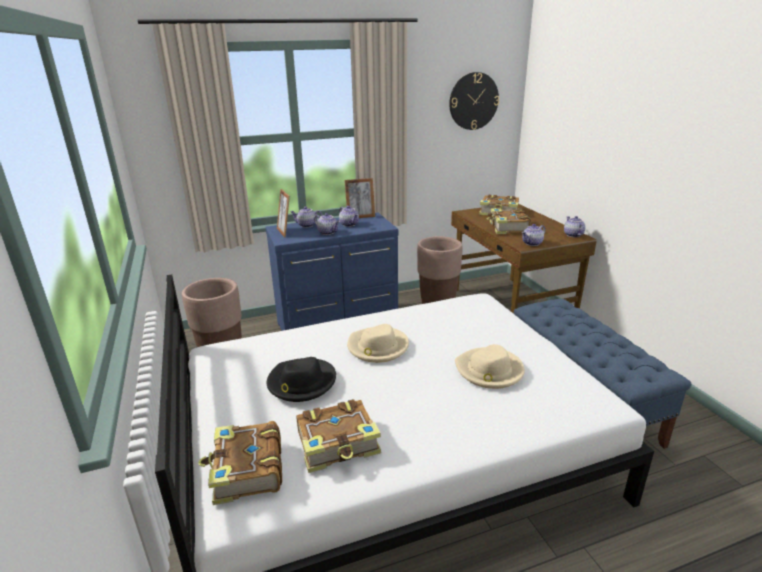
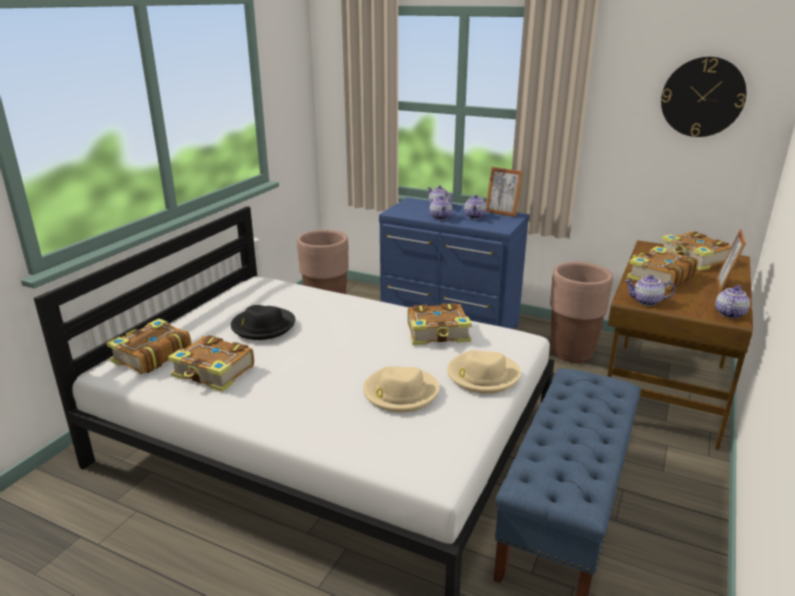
camera: 45 degrees right, 0 degrees up
picture frame [277,189,290,238] -> picture frame moved to [716,229,746,293]
beige hat [347,324,409,363] -> beige hat moved to [447,350,521,394]
none -> book [408,303,472,345]

